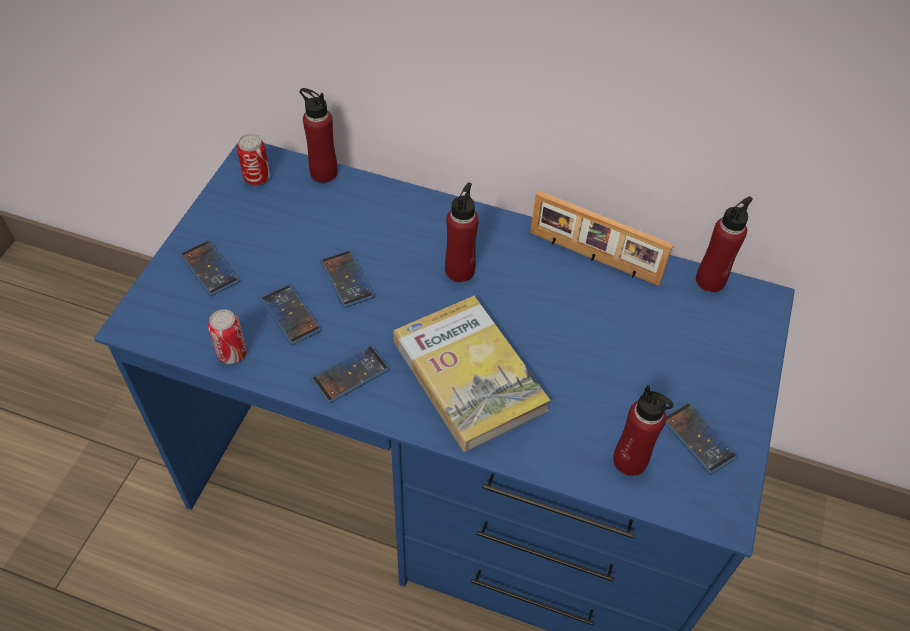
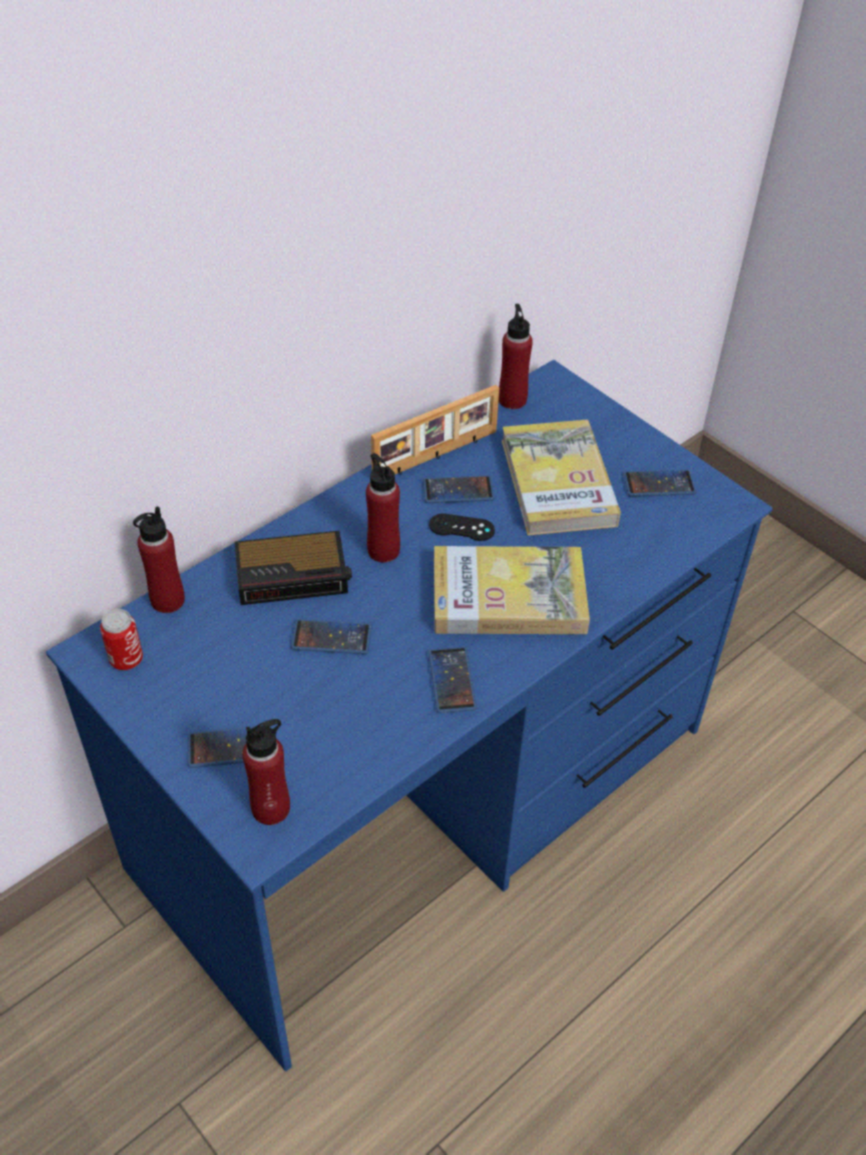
camera: 60 degrees left, 5 degrees down
can [208,309,247,364] -> none
phone [260,284,322,345] -> phone moved to [423,475,495,503]
red bottle [613,385,673,476] -> red bottle moved to [242,719,290,825]
none -> alarm clock [235,530,352,605]
none -> black game controller [429,514,495,541]
none -> book [501,420,621,536]

